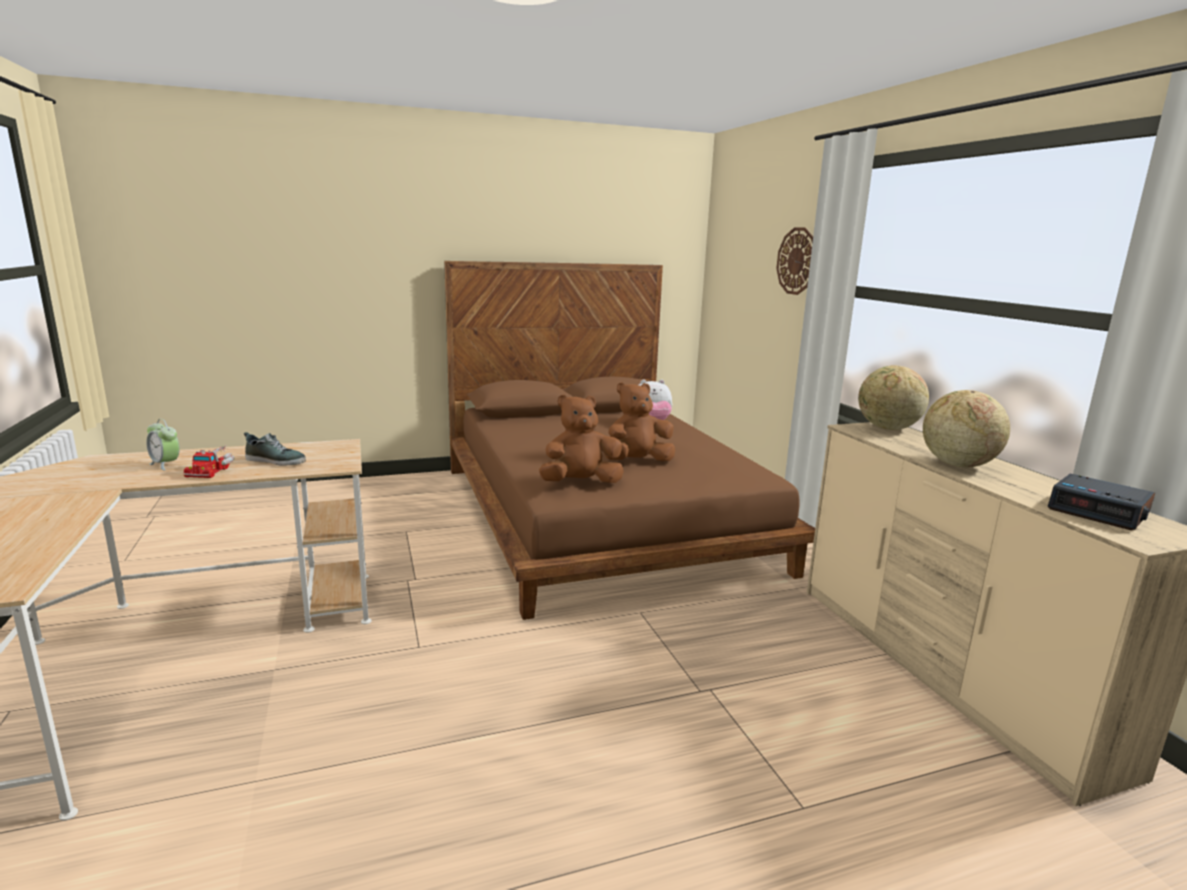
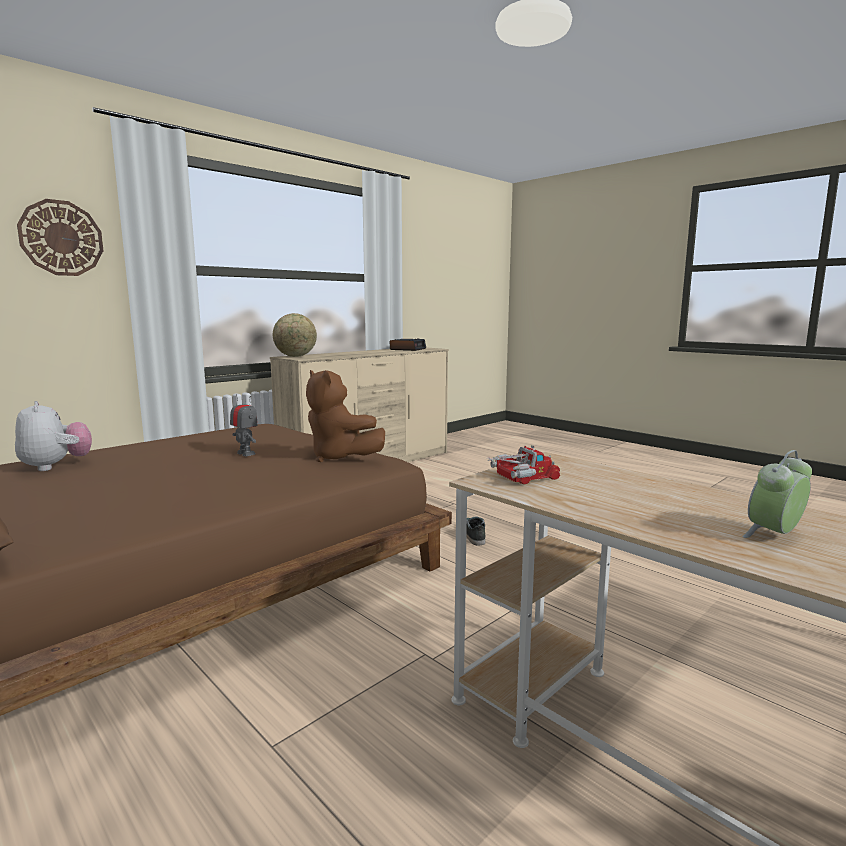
camera: 115 degrees left, 5 degrees down
alarm clock [146,419,180,470] -> alarm clock turned 135 degrees counterclockwise [742,450,812,538]
toy truck [184,445,235,478] -> toy truck moved to [486,445,560,484]
shoe [244,432,306,465] -> shoe moved to [466,516,485,545]
brown plush toy [604,382,675,461] -> toy robot [230,394,258,456]
globe [923,390,1010,468] -> none

